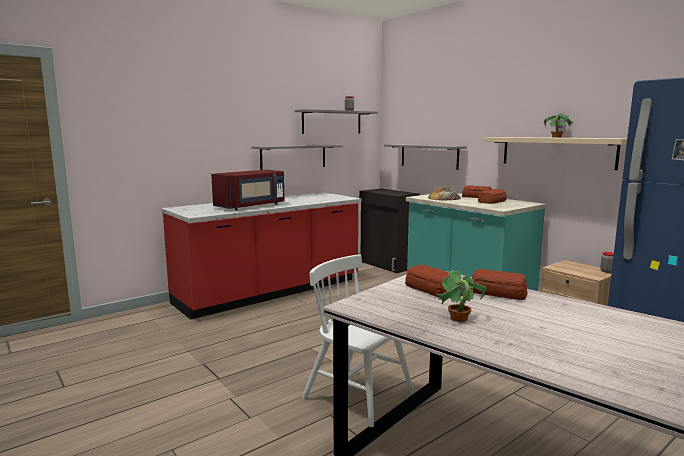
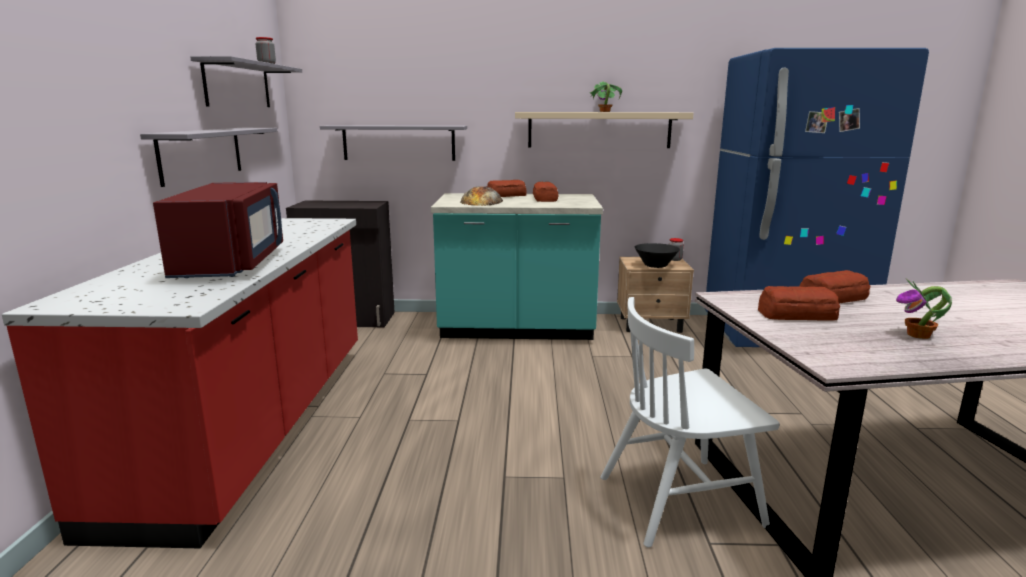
camera: 50 degrees left, 5 degrees up
none -> black bowl [635,243,680,268]

